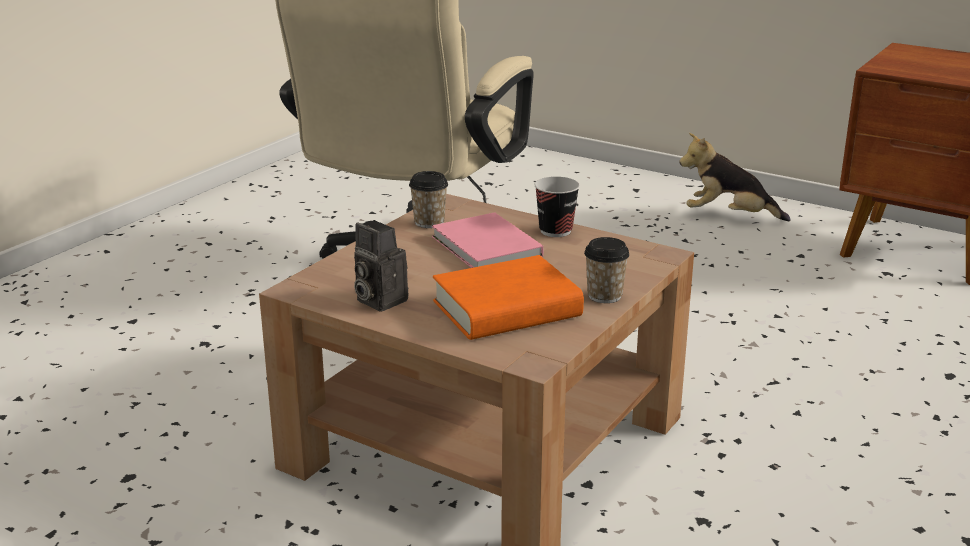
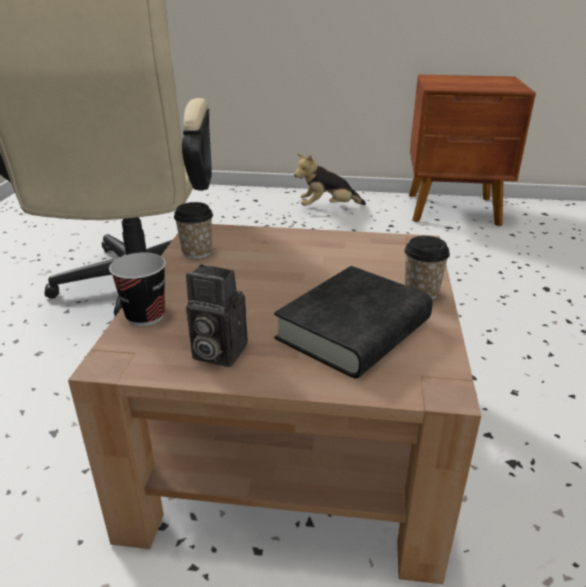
camera: 25 degrees left, 5 degrees up
pink book [432,212,543,268] -> none
orange book [433,255,584,340] -> black book [274,266,433,378]
cup [534,177,580,237] -> cup moved to [109,252,166,326]

